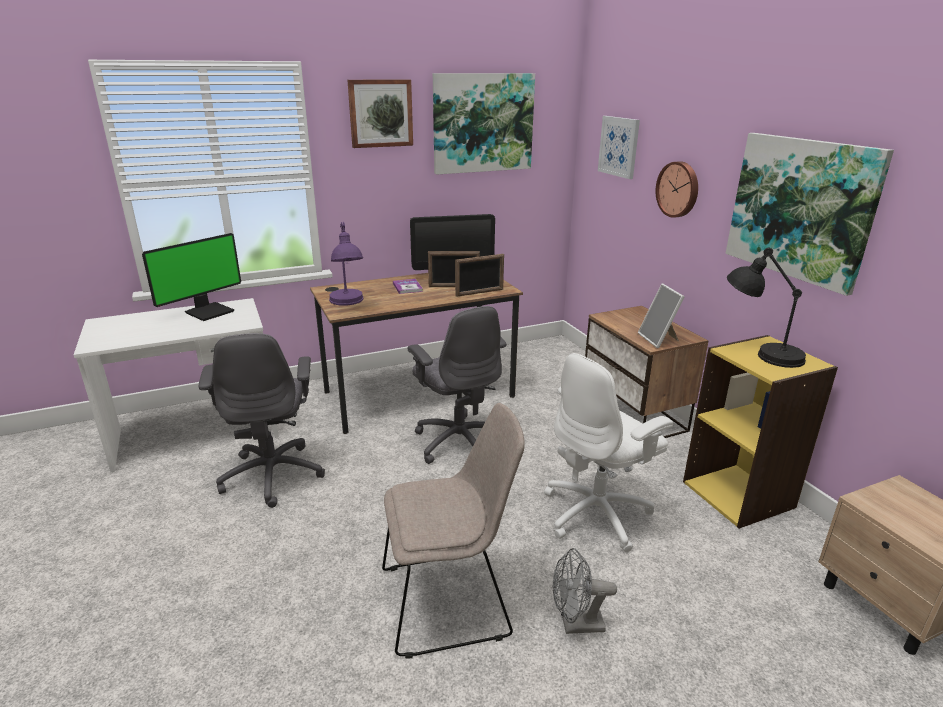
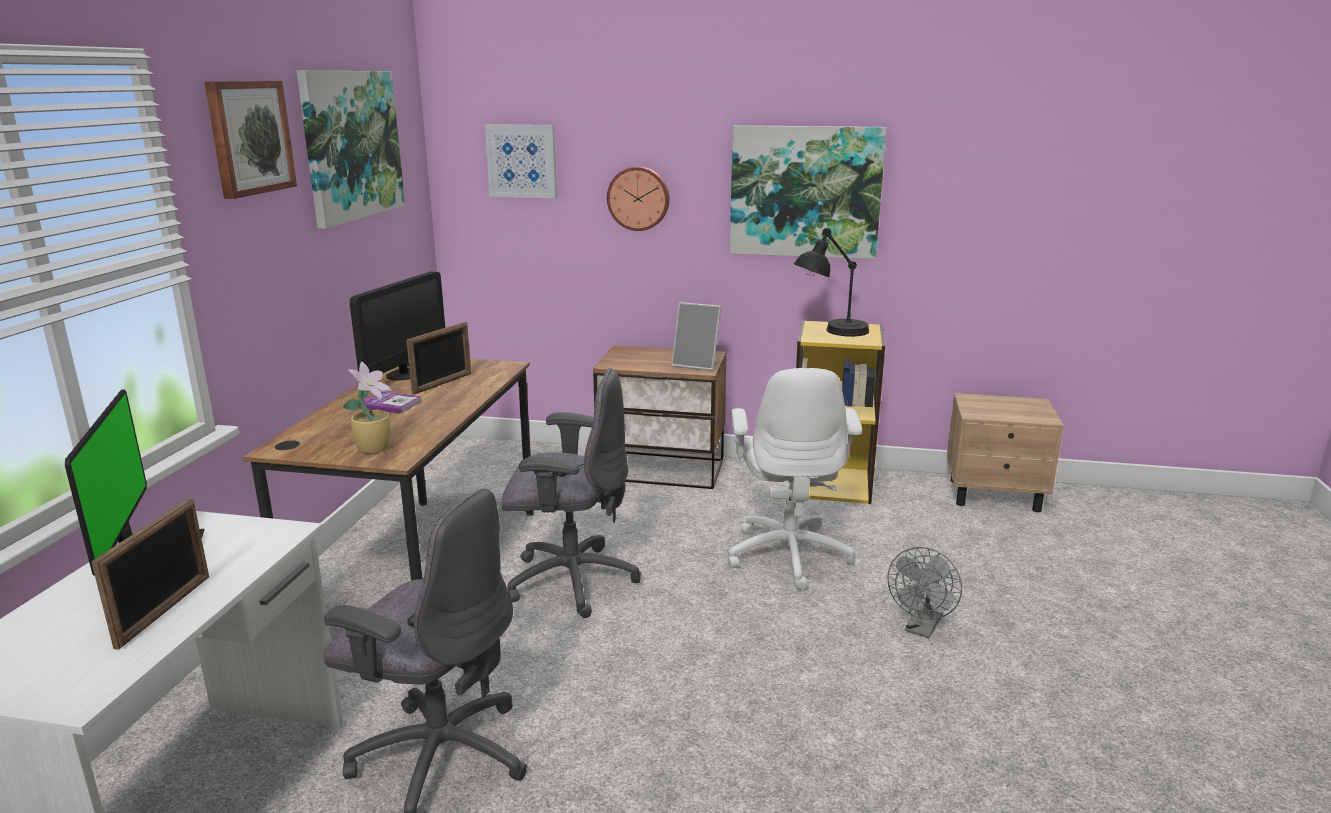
camera: 55 degrees left, 5 degrees down
purple table lamp [329,222,363,306] -> potted plant [342,361,392,454]
beige chair [382,403,525,659] -> none
picture frame [455,254,504,297] -> picture frame moved to [91,498,209,650]

